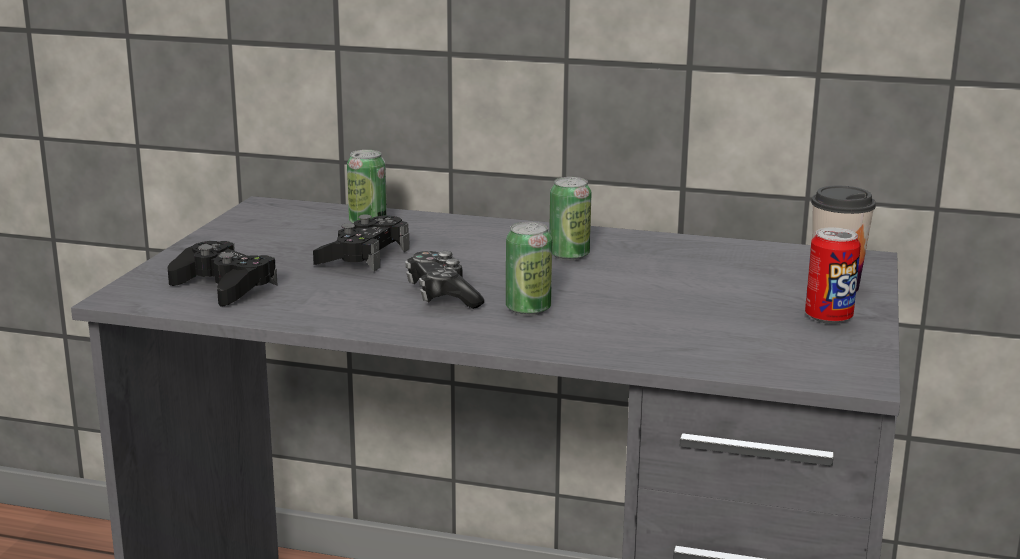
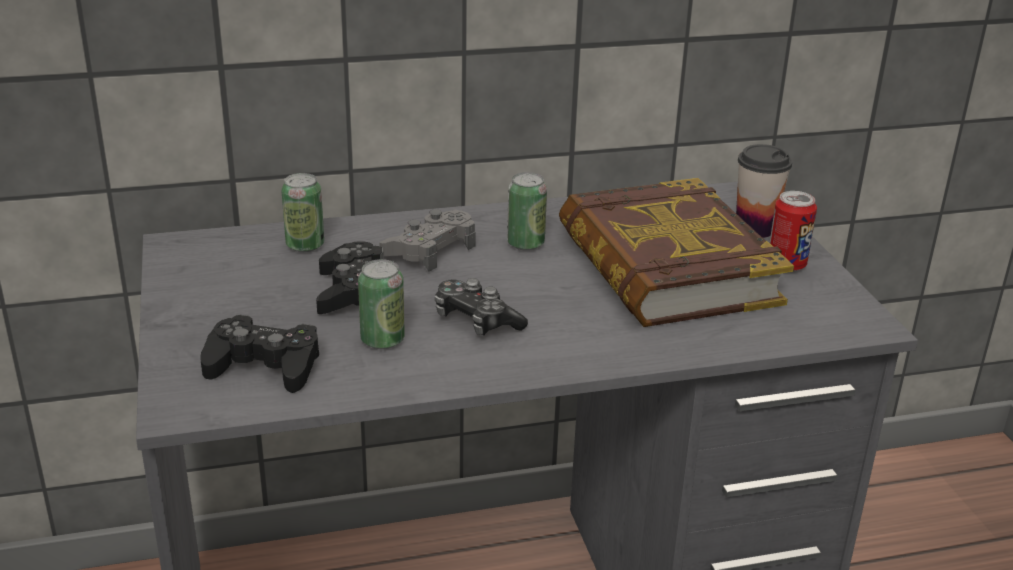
camera: 30 degrees left, 10 degrees up
can [506,222,552,316] -> can moved to [358,259,405,349]
none -> grey game controller [379,209,476,272]
none -> book [559,178,794,327]

